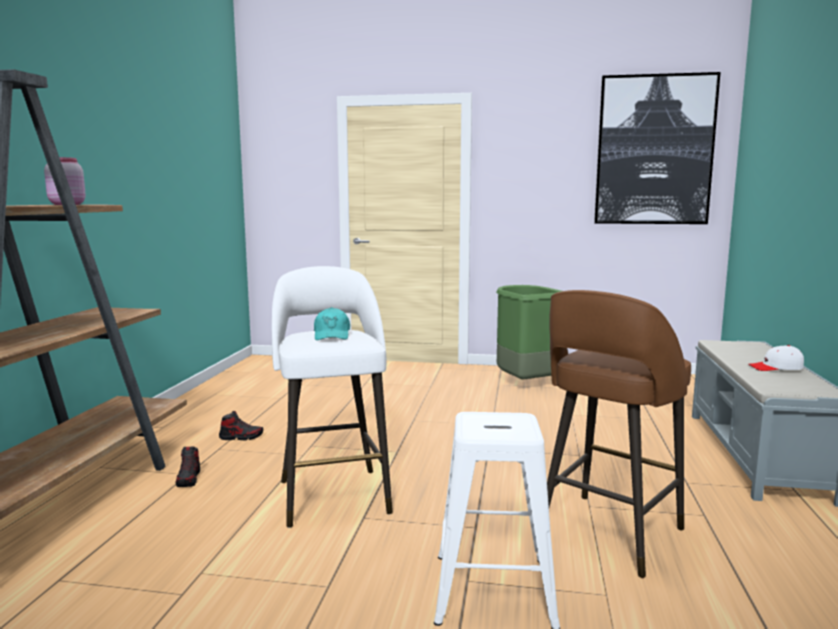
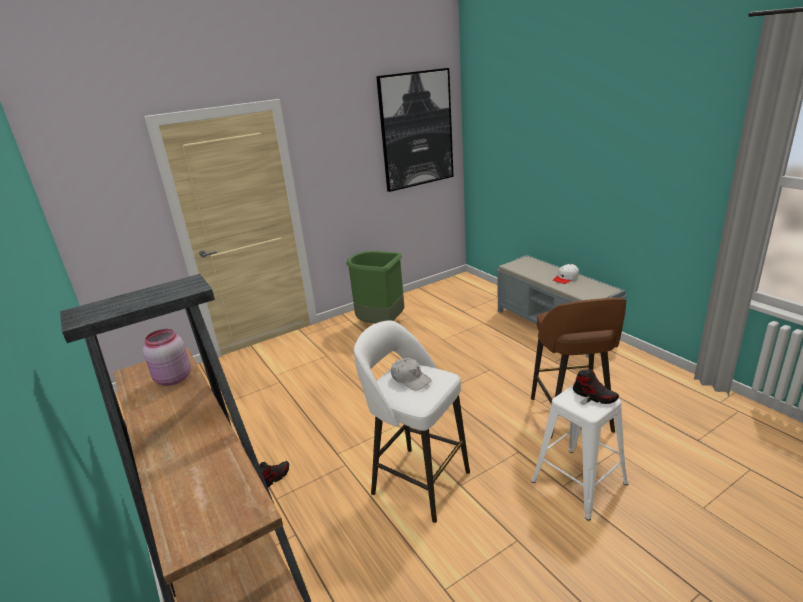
camera: 40 degrees left, 15 degrees up
shoe [175,447,200,487] -> shoe moved to [573,369,619,404]
turquoise cap [314,307,350,340] -> white cap [391,358,432,391]

